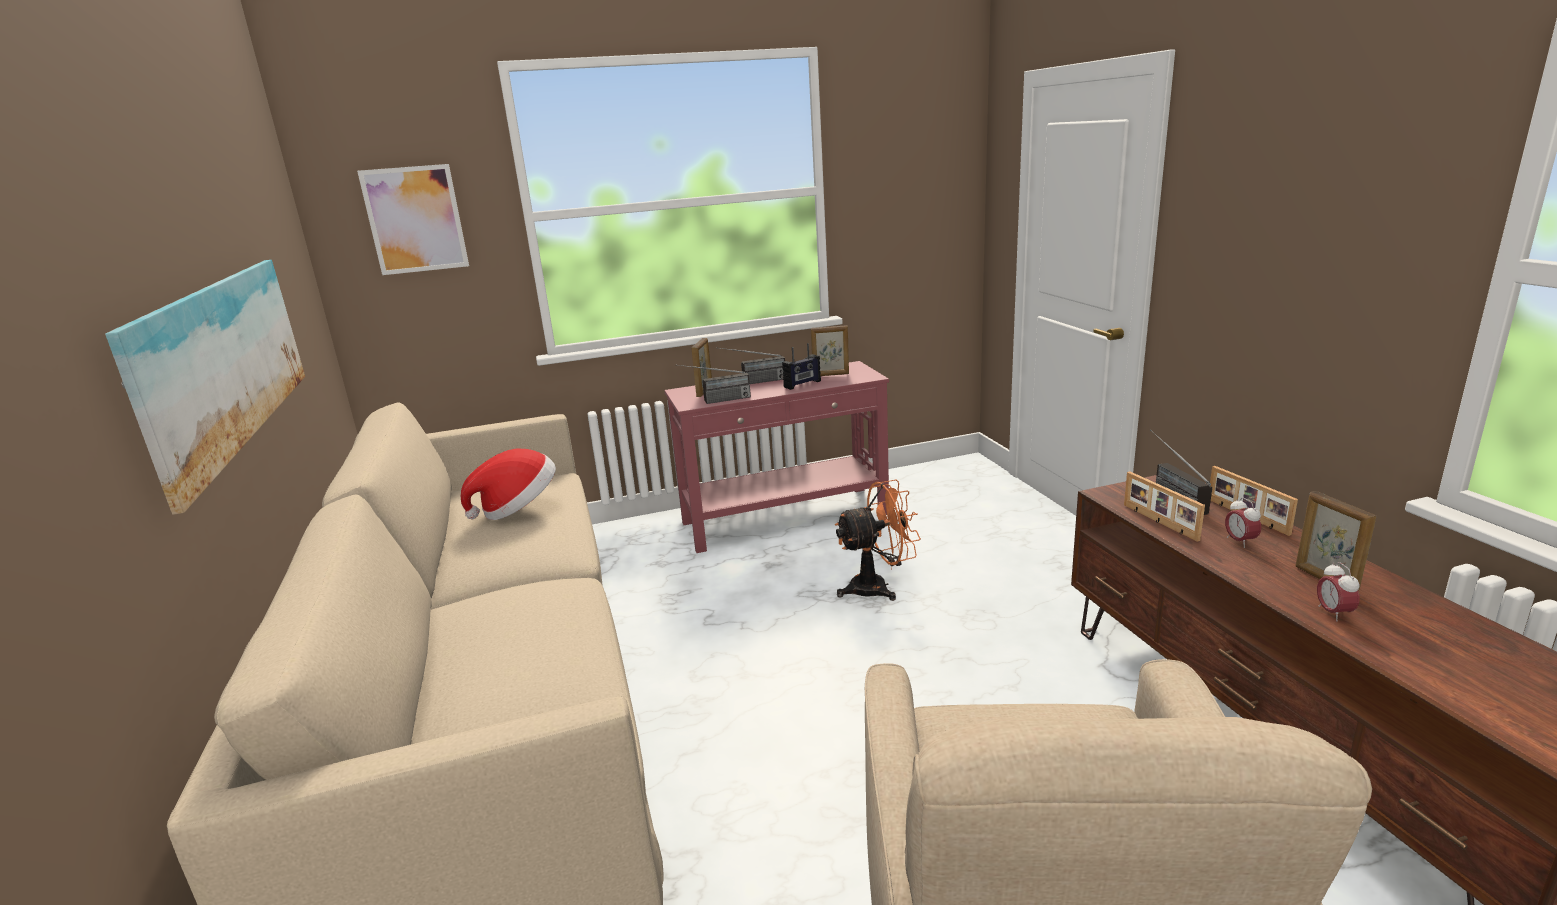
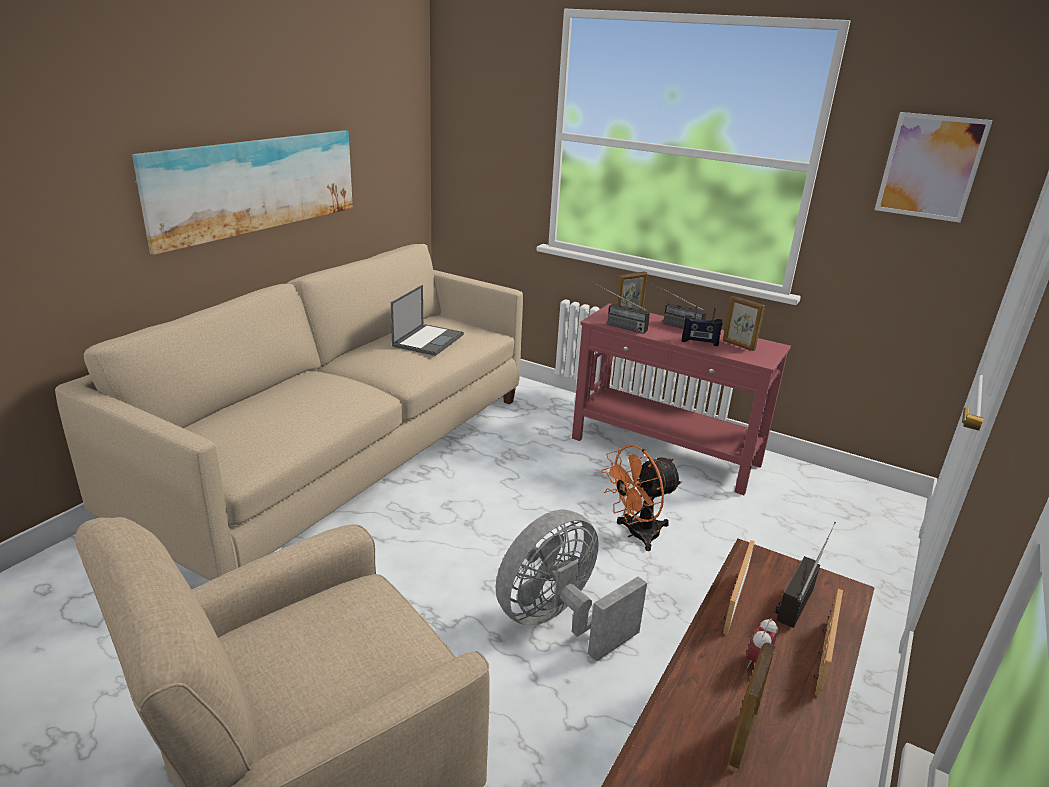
camera: 45 degrees right, 5 degrees up
picture [357,164,469,275] -> picture moved to [875,112,993,223]
hat [461,448,556,520] -> laptop [391,285,464,356]
orange fan [835,480,921,601] -> orange fan turned 120 degrees clockwise [601,445,682,551]
alarm clock [1317,562,1360,622] -> none
none -> grey fan [496,509,647,661]

